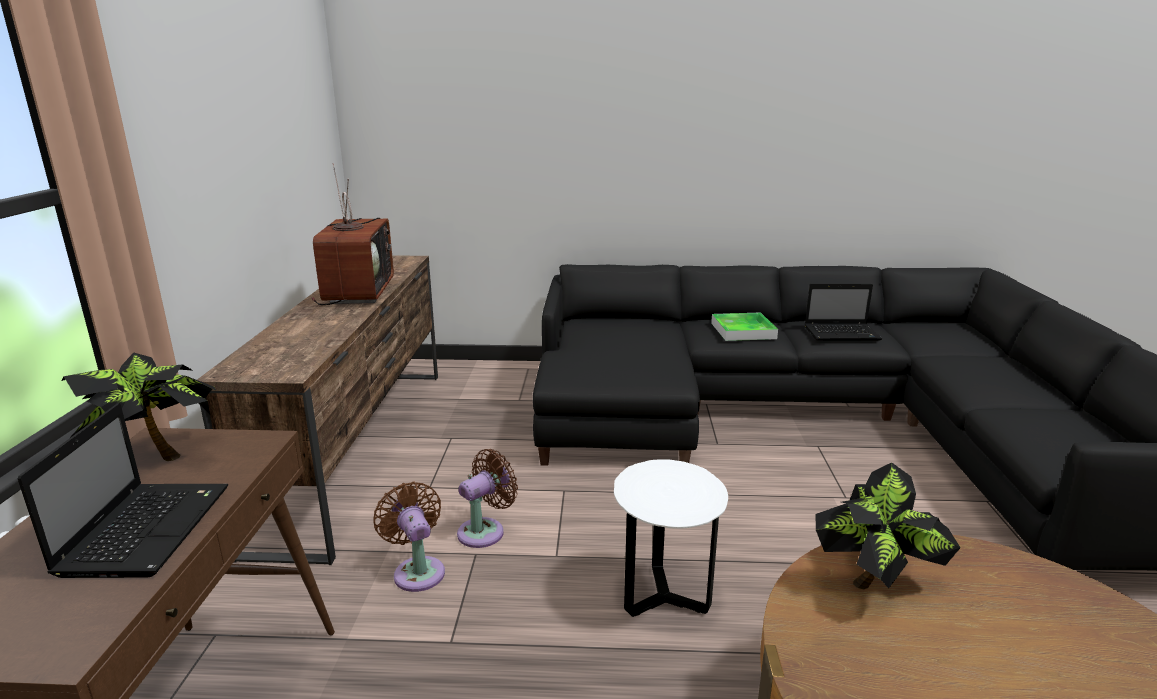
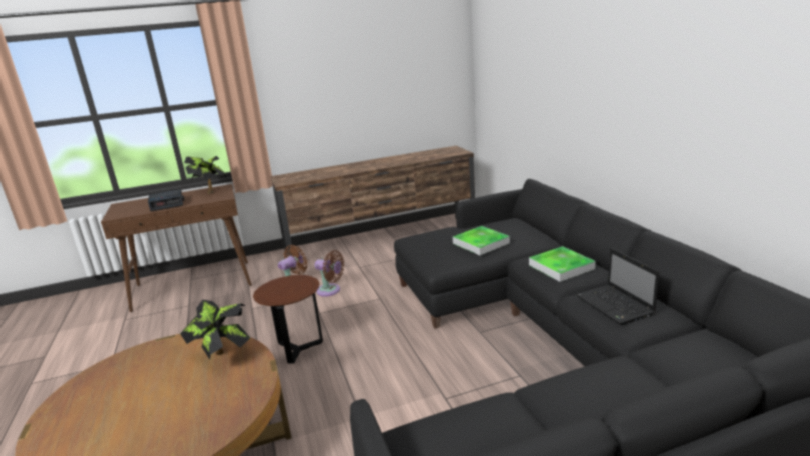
camera: 70 degrees right, 0 degrees up
laptop [18,404,228,578] -> alarm clock [148,189,184,211]
television [312,163,394,305] -> none
white side table [614,459,728,617] -> brown side table [253,275,323,364]
none -> tray [453,226,510,255]

